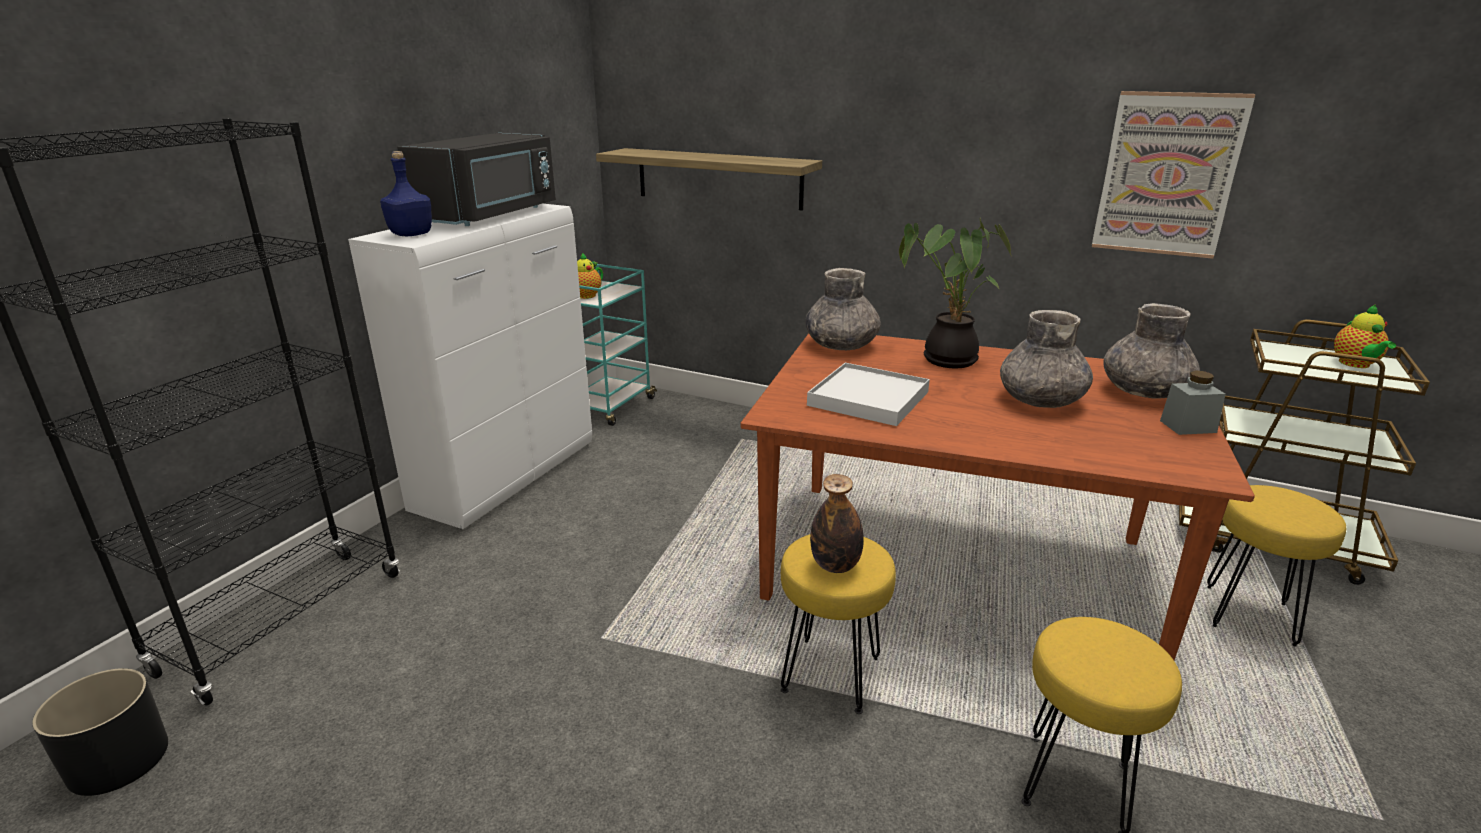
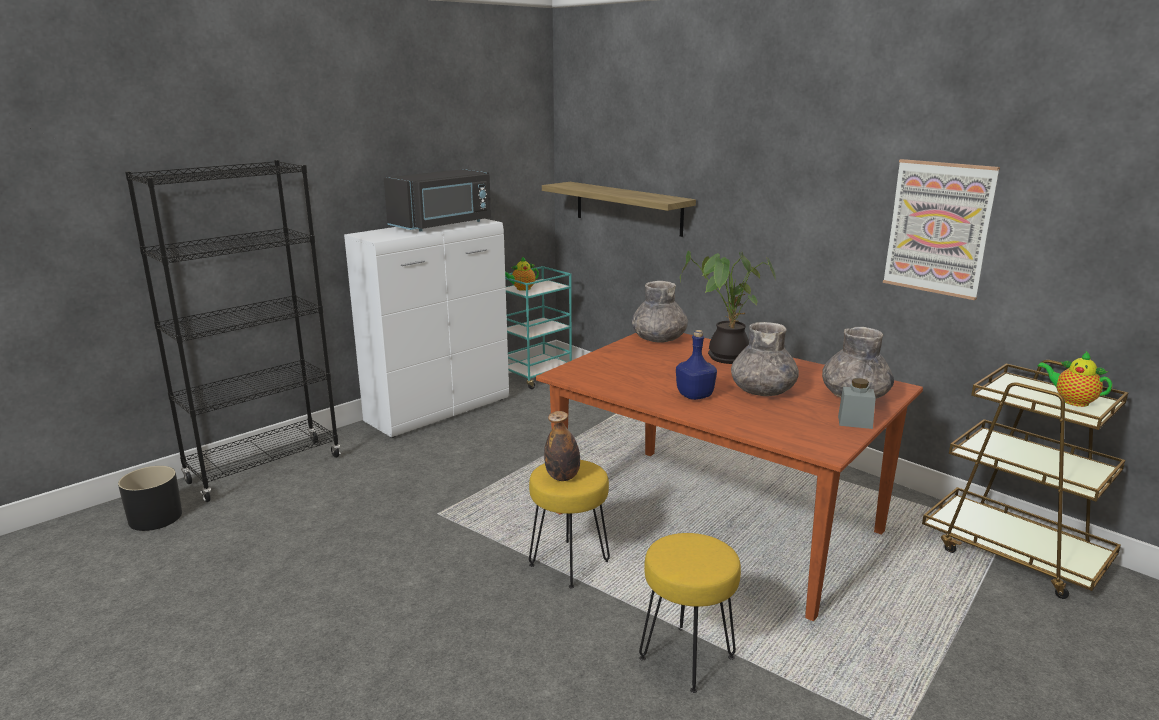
camera: 20 degrees right, 5 degrees down
blue bottle [380,151,432,236] -> blue bottle moved to [676,330,717,400]
white tray [807,363,930,426] -> none
yellow stool [1207,485,1346,646] -> none
teapot [1334,304,1396,368] -> teapot turned 105 degrees clockwise [1037,351,1112,407]

